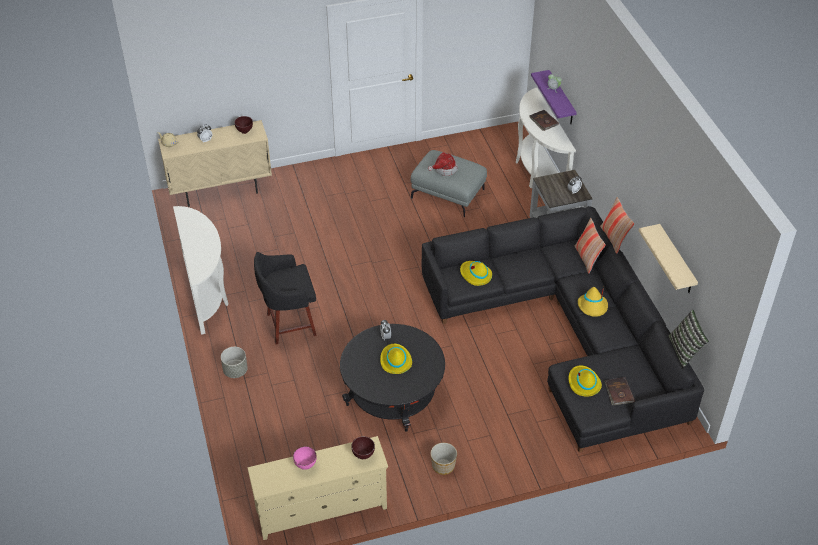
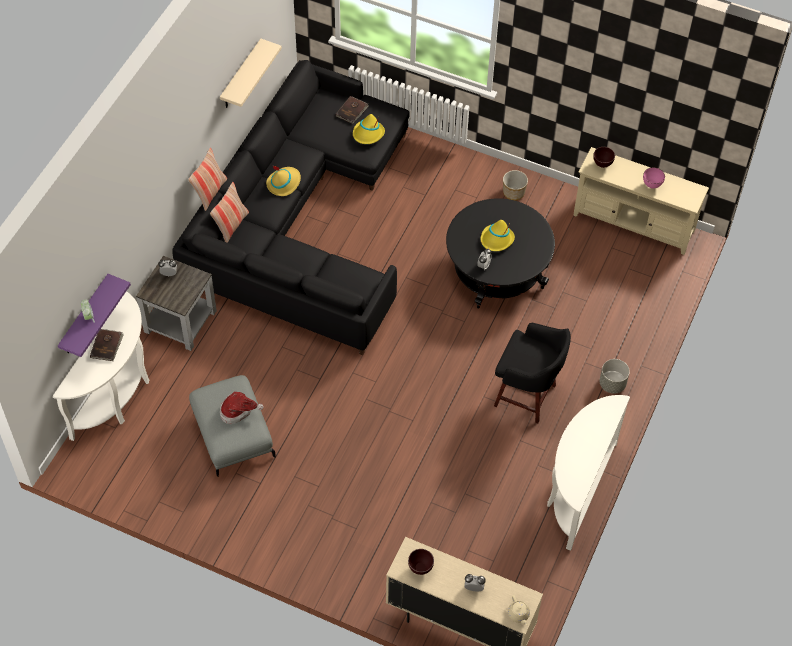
camera: 140 degrees left, 10 degrees up
yellow hat [460,261,492,286] -> none
pillow [668,310,709,369] -> none

